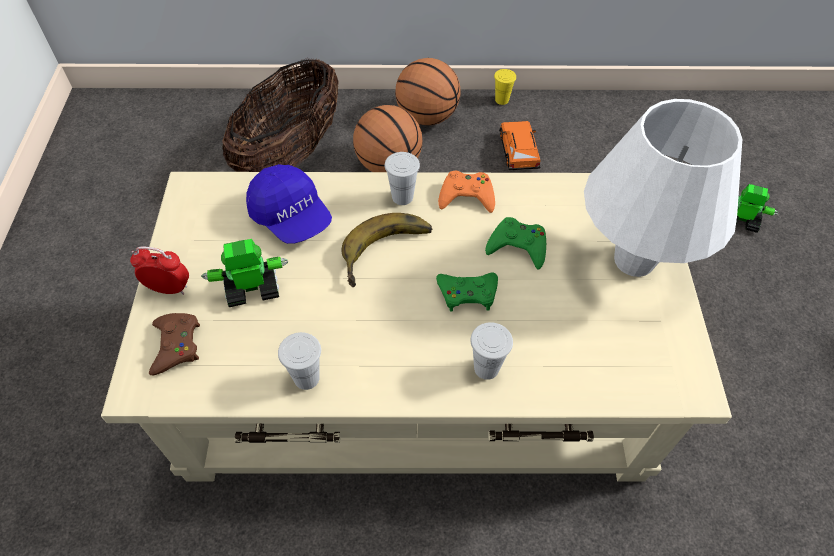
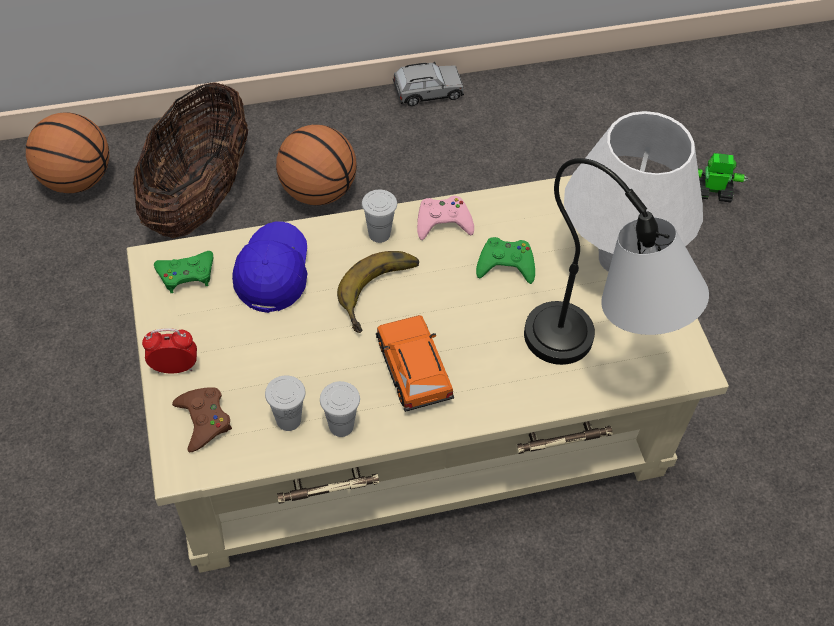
camera: 15 degrees left, 0 degrees up
toy robot [201,239,288,307] -> none
blue cap [246,164,332,244] -> blue cap turned 120 degrees counterclockwise [232,222,308,313]
basketball [395,58,460,126] -> basketball moved to [26,112,109,193]
green game controller [436,272,498,312] -> green game controller moved to [154,251,213,293]
orange game controller [438,171,495,213] -> pink game controller [417,196,474,240]
white cup [470,322,513,380] -> white cup moved to [265,375,305,431]
yellow cup [494,69,516,105] -> grey toy car [393,62,464,106]
orange toy car [499,121,541,170] -> orange toy car moved to [376,315,454,412]
none -> table lamp [524,158,709,365]

